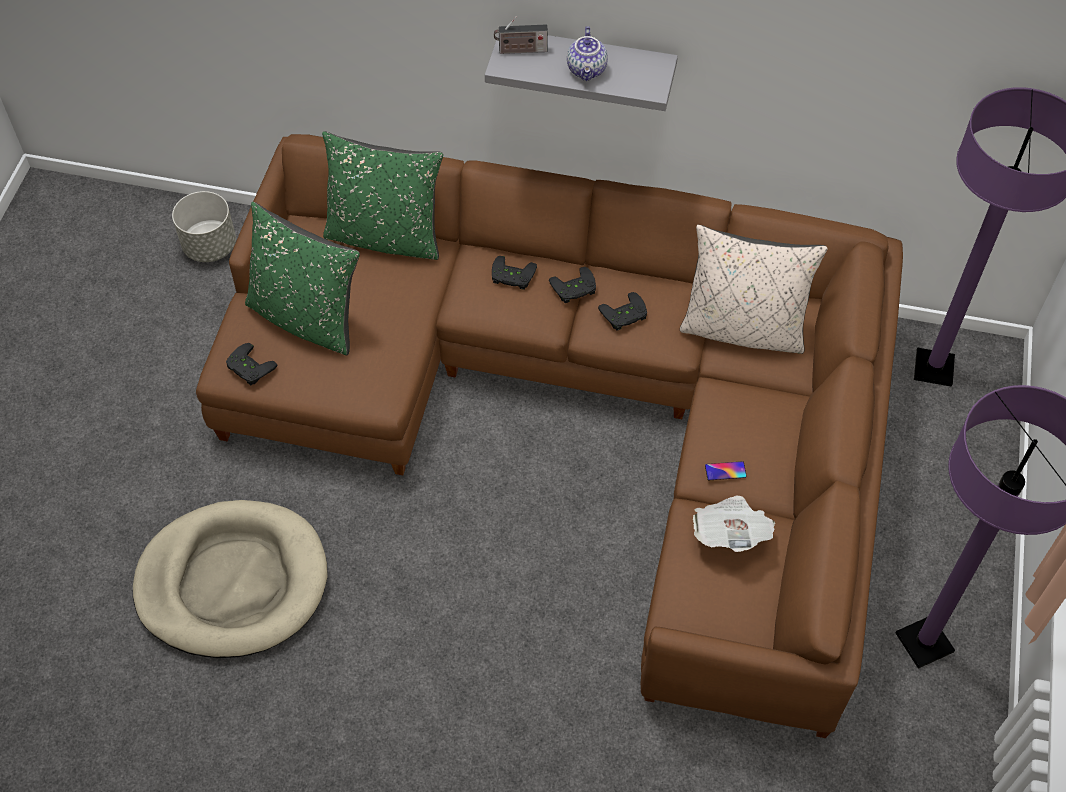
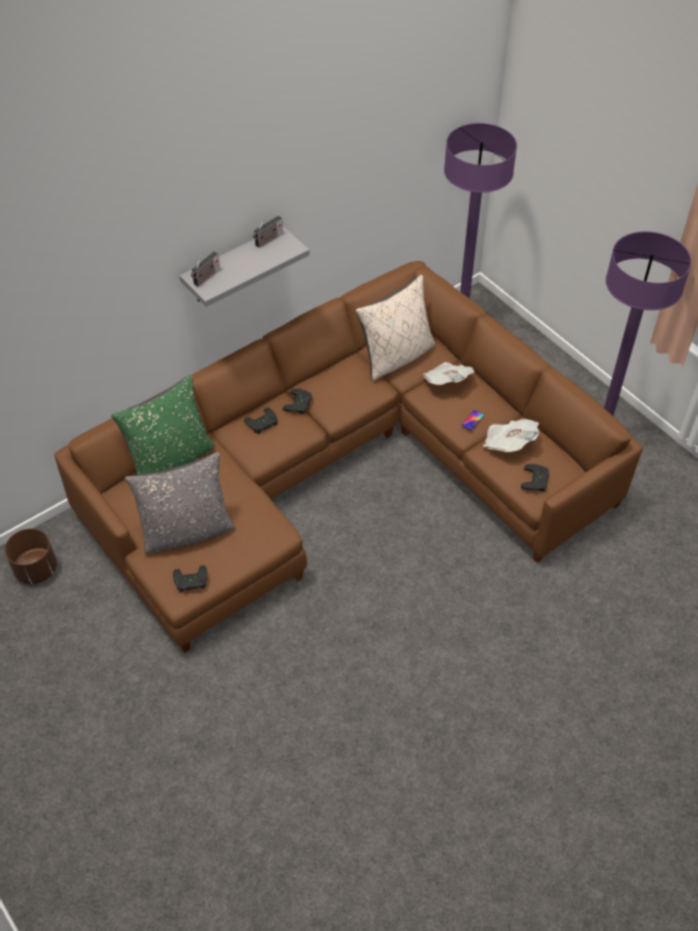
camera: 50 degrees left, 5 degrees down
beige dog bed [133,500,327,658] -> none
grey planter [172,191,236,262] -> brown planter [5,528,57,584]
green pillow [245,202,360,355] -> grey pillow [125,452,235,554]
teapot [567,26,608,81] -> none
black game controller [598,292,647,330] -> black game controller moved to [521,464,549,492]
none -> radio [253,216,283,248]
none -> newspaper [423,362,474,385]

